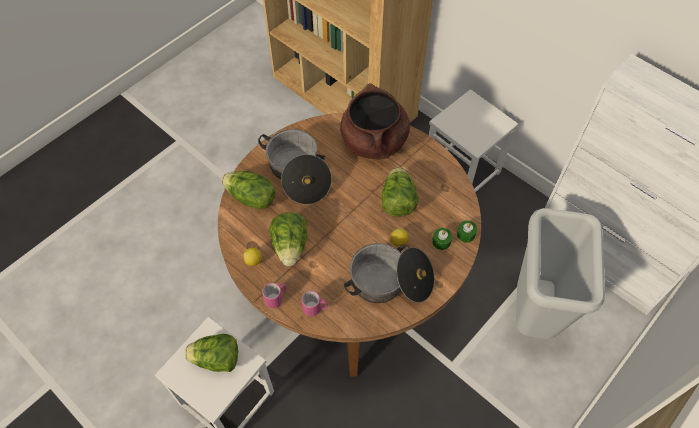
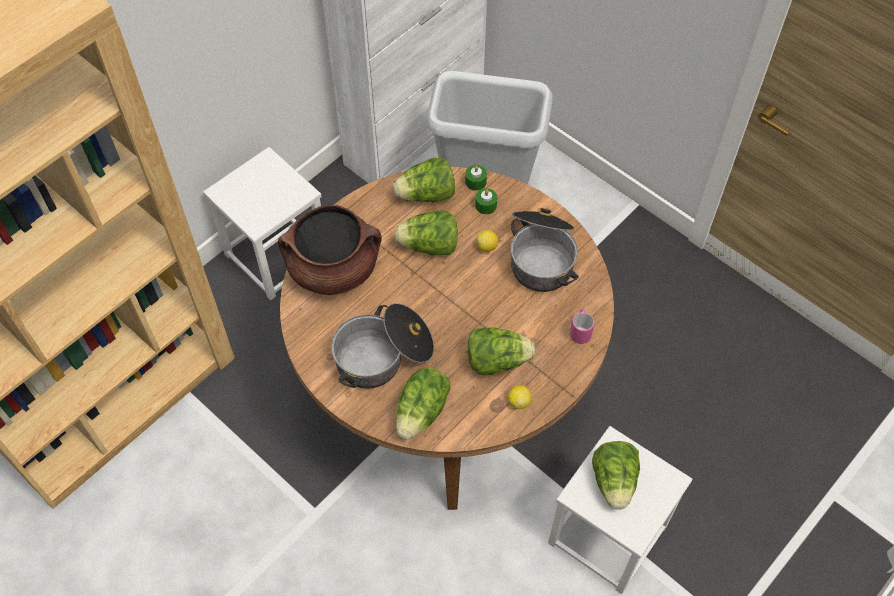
camera: 90 degrees left, 0 degrees up
pink mug [262,283,287,308] -> none
none -> lettuce [393,158,455,202]

